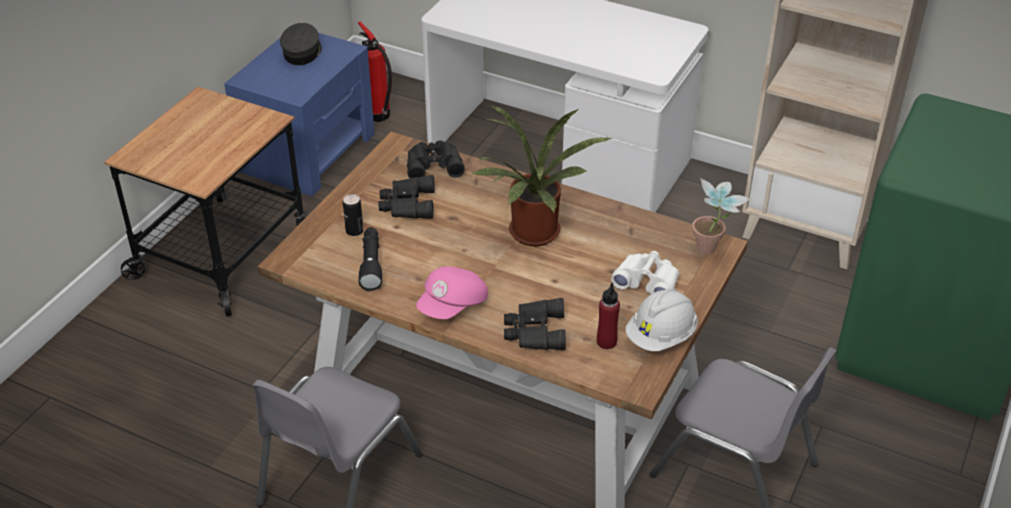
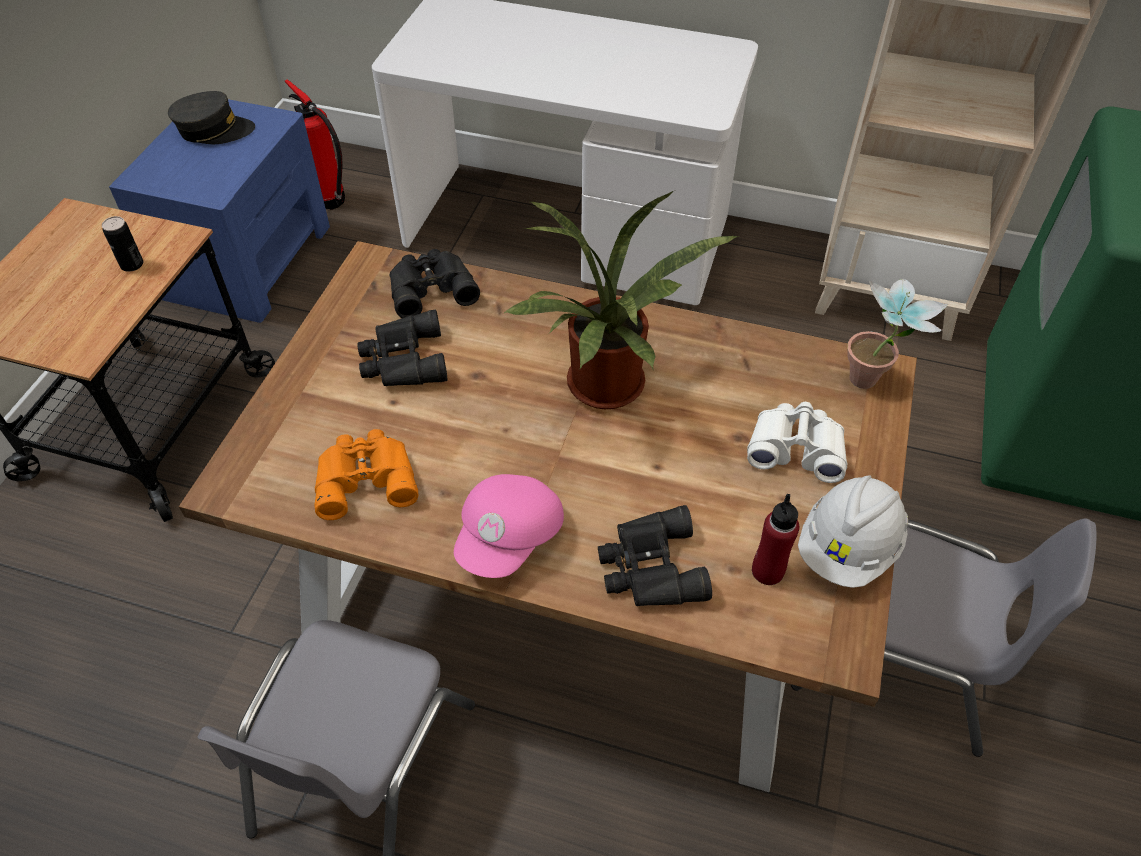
camera: 10 degrees left, 10 degrees up
grey cap [280,23,322,65] -> grey cap turned 90 degrees clockwise [168,91,255,144]
can [343,194,363,236] -> can moved to [102,216,143,272]
black flashlight [359,227,382,291] -> orange binoculars [314,429,418,520]

